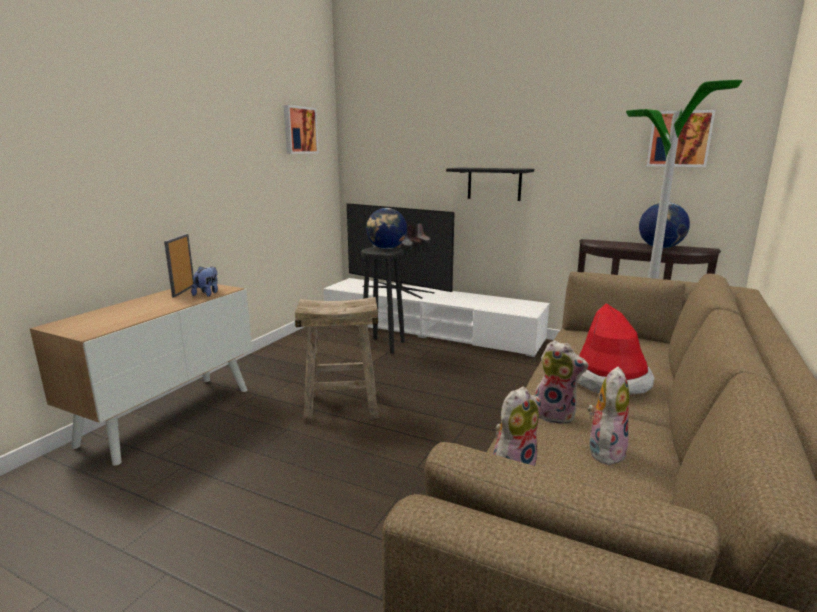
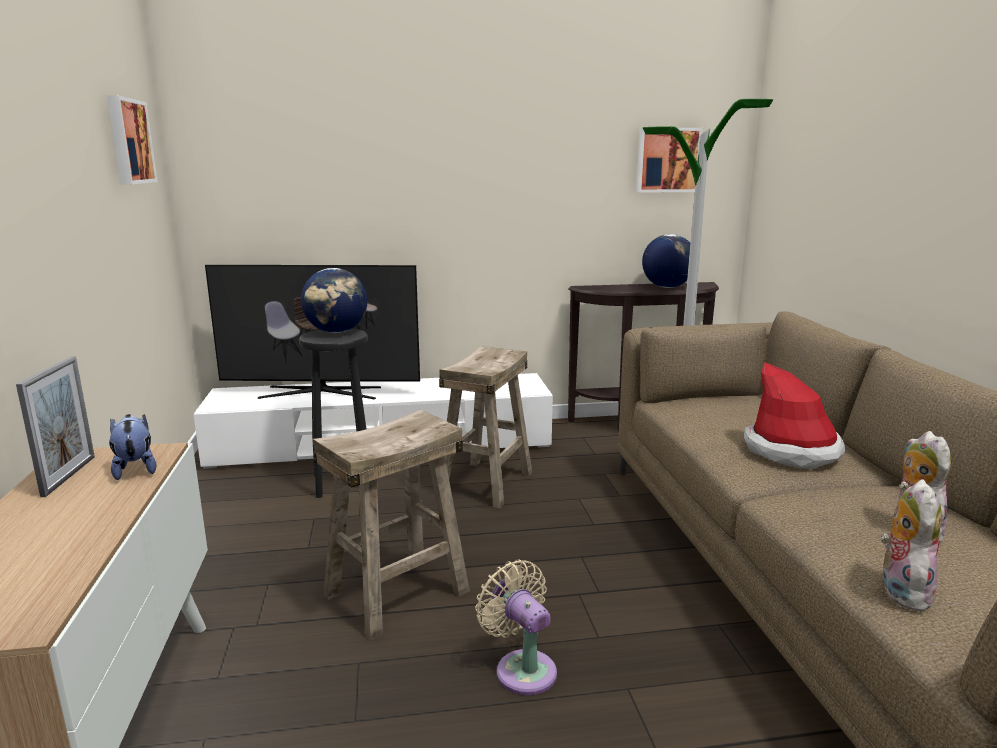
camera: 35 degrees left, 0 degrees up
picture frame [164,234,194,297] -> picture frame turned 150 degrees counterclockwise [16,356,95,497]
black shelf [446,168,534,201] -> none
plush toy [535,340,588,424] -> none
none -> beige stool [439,346,532,508]
none -> beige fan [476,559,557,695]

